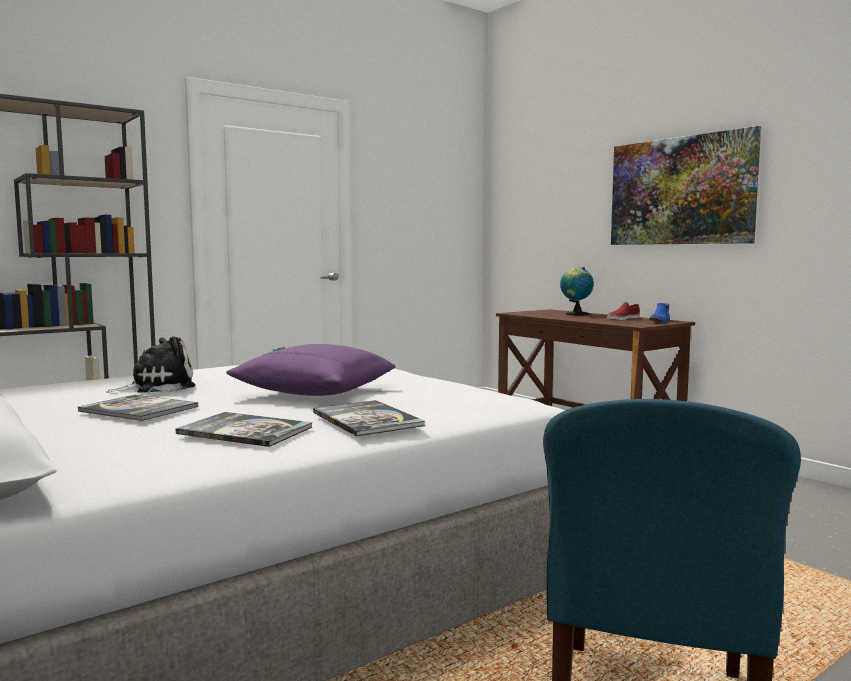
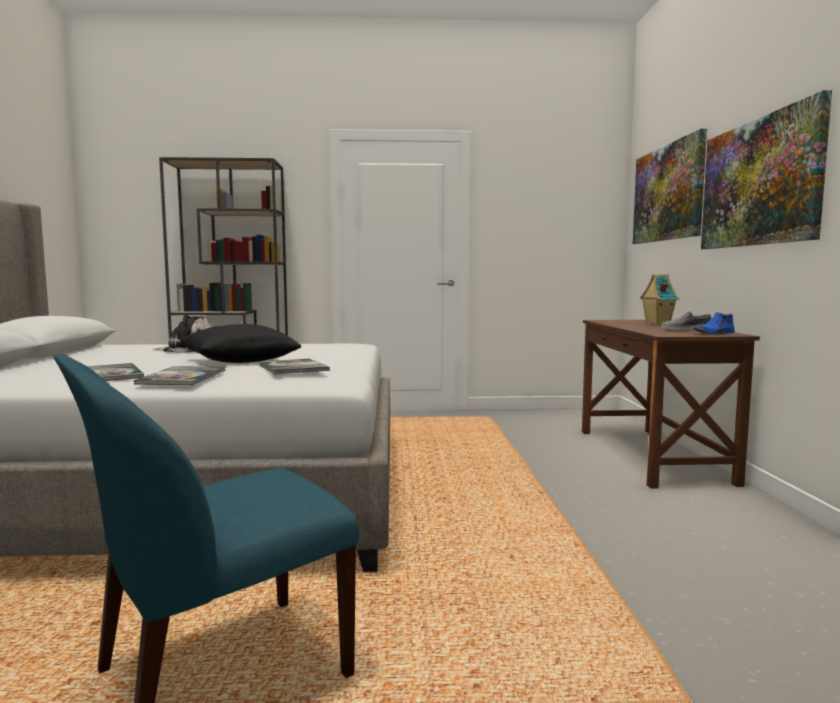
camera: 35 degrees right, 0 degrees up
book [78,395,198,421] -> book moved to [260,359,330,374]
purple pillow [227,344,395,396] -> black pillow [180,324,301,363]
globe [560,267,594,315] -> toy house [640,274,679,325]
red shoe [607,302,640,320] -> grey shoe [661,311,711,330]
none -> picture [633,129,707,244]

